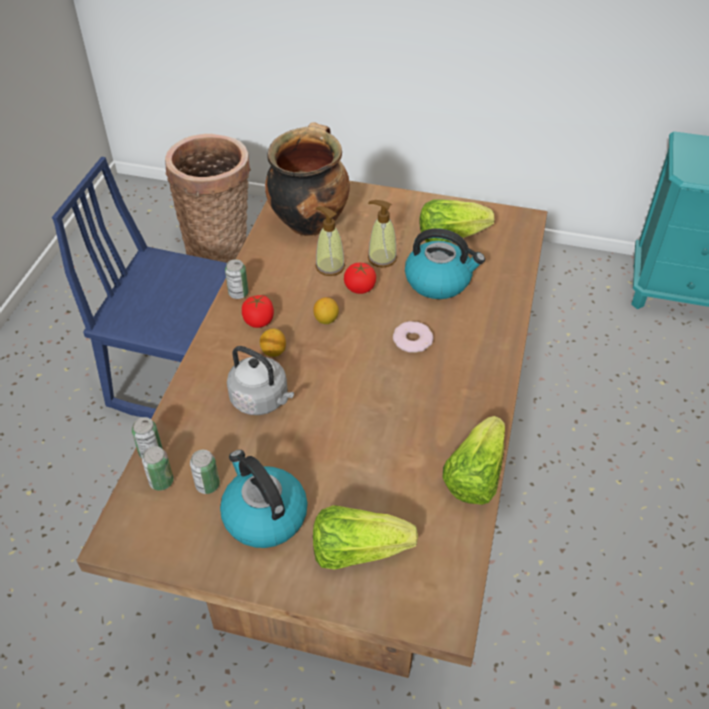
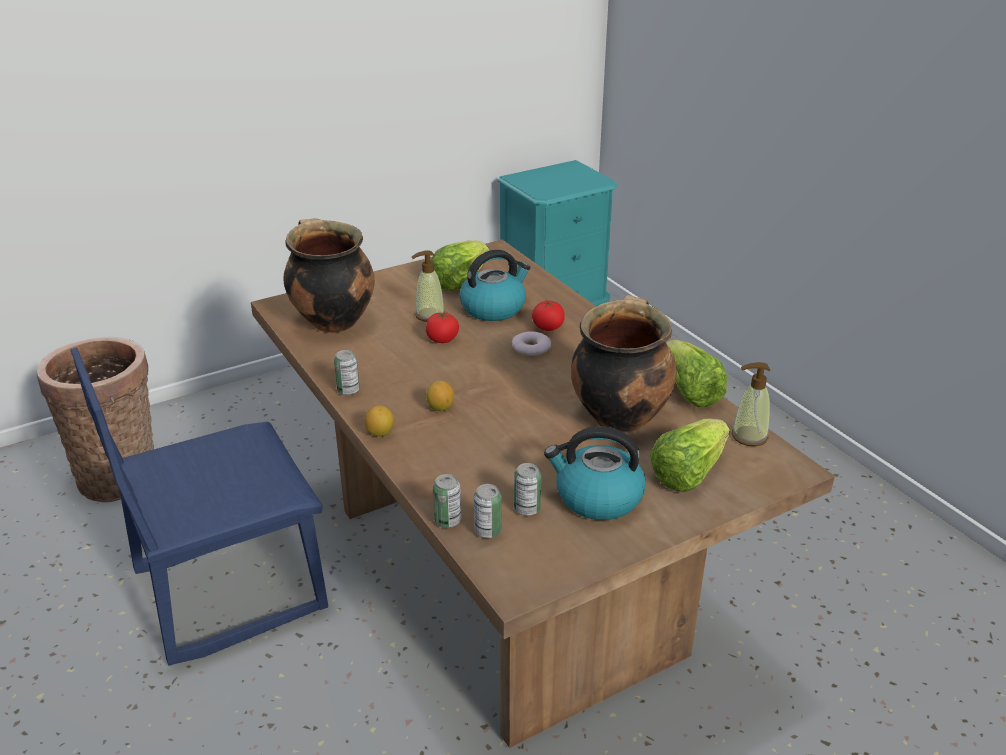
camera: 45 degrees left, 15 degrees down
grey kettle [227,346,294,415] -> none
tomato [242,295,274,328] -> tomato moved to [532,300,565,331]
lemon [313,297,339,324] -> lemon moved to [364,405,394,437]
soap dispenser [316,206,345,276] -> soap dispenser moved to [732,362,770,446]
none -> cooking pot [571,295,677,433]

